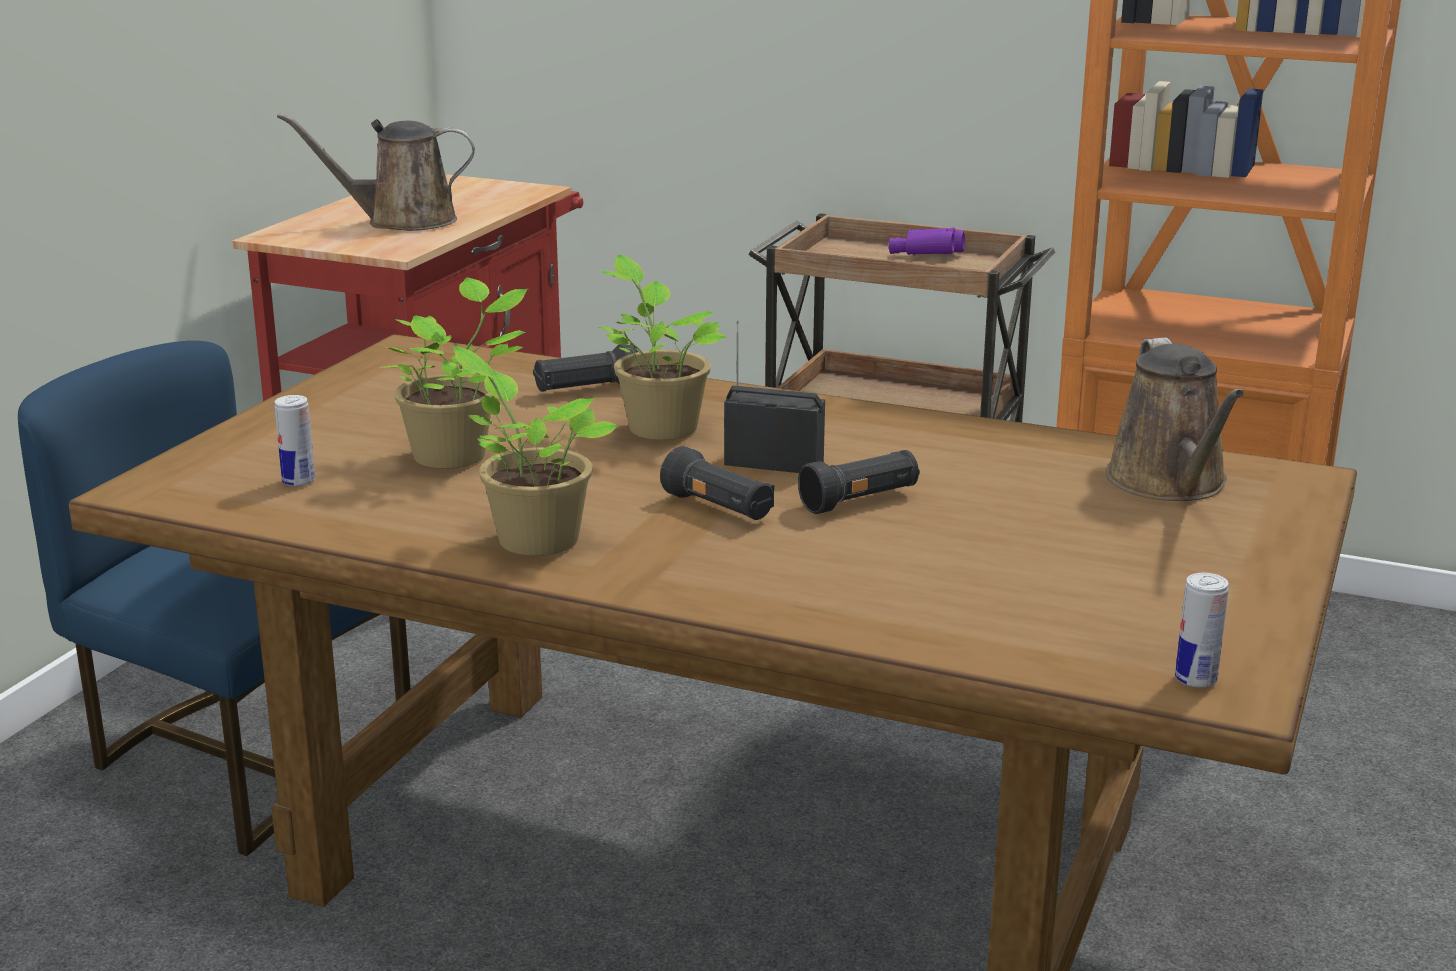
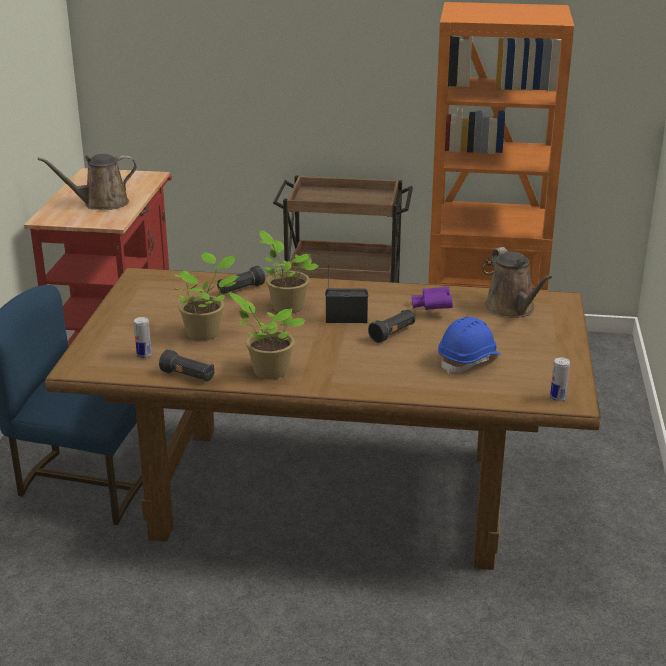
camera: 15 degrees left, 5 degrees up
black flashlight [660,446,774,520] -> black flashlight moved to [159,349,215,382]
purple binoculars [889,227,965,255] -> purple binoculars moved to [411,287,453,310]
none -> blue hard hat [438,317,501,374]

